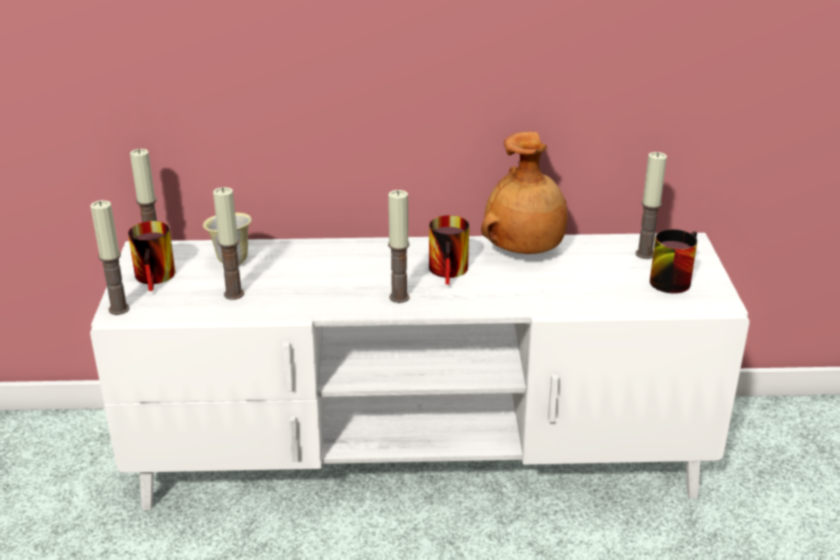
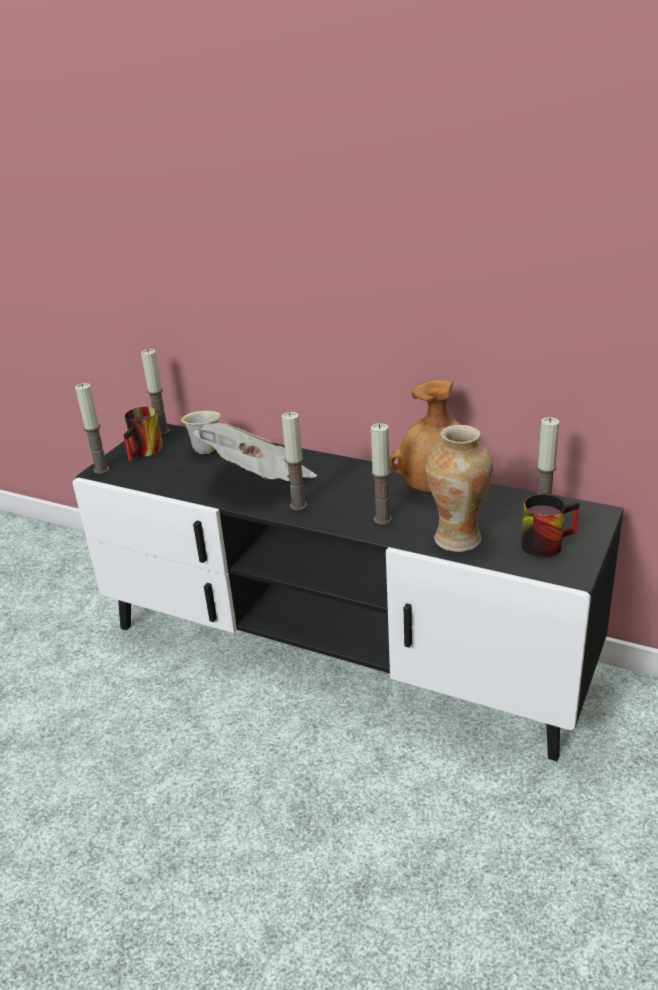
camera: 30 degrees right, 0 degrees up
white tv stand [90,233,750,510] -> black tv stand [73,424,624,761]
candle [213,187,244,300] -> candle moved to [371,423,392,525]
mug [429,215,469,285] -> none
none -> newspaper [192,423,317,481]
none -> vase [426,425,493,552]

